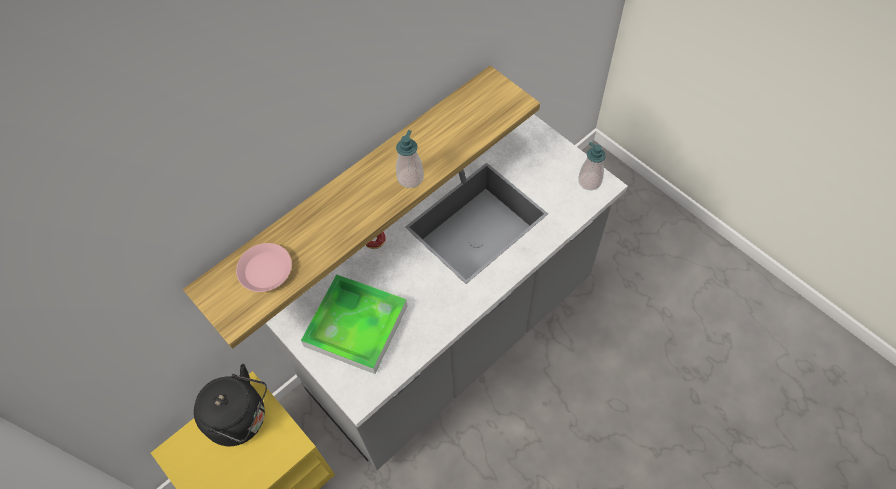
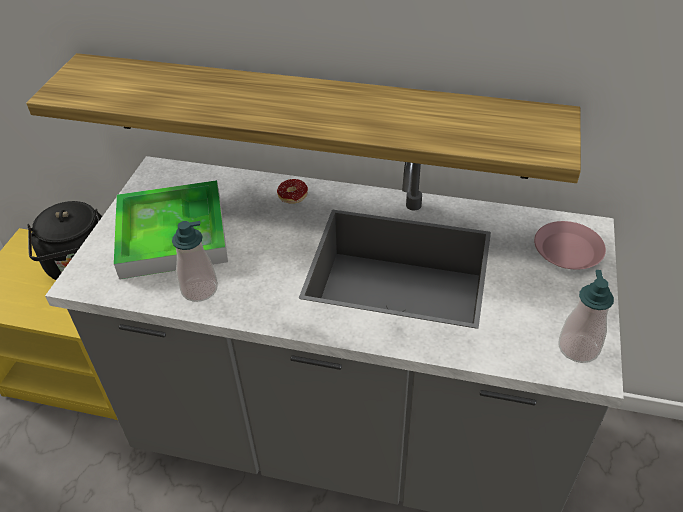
camera: 55 degrees right, 15 degrees down
pink plate [236,243,292,292] -> pink plate moved to [534,221,606,269]
soap dispenser [396,130,424,188] -> soap dispenser moved to [172,221,218,302]

